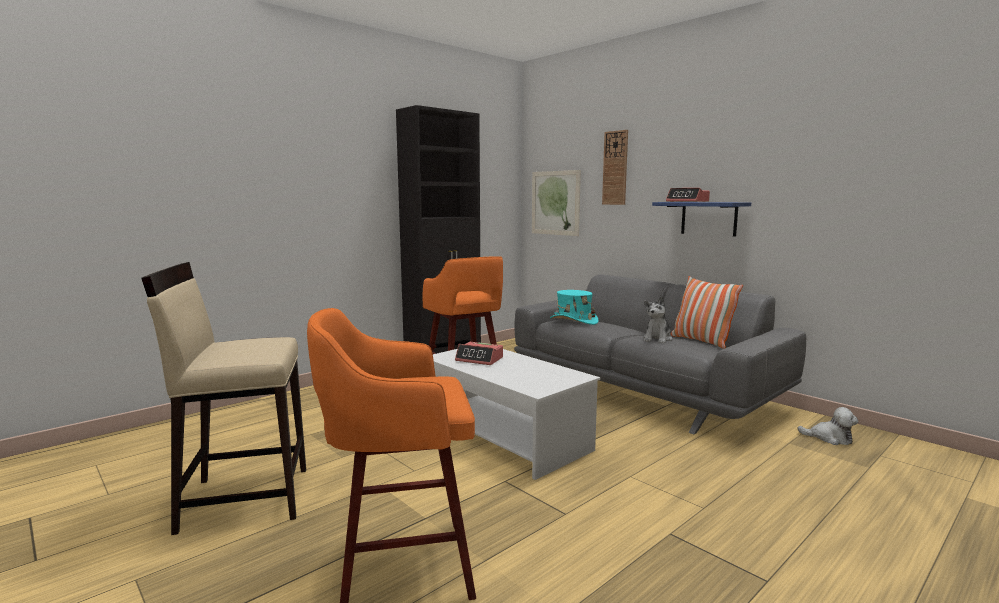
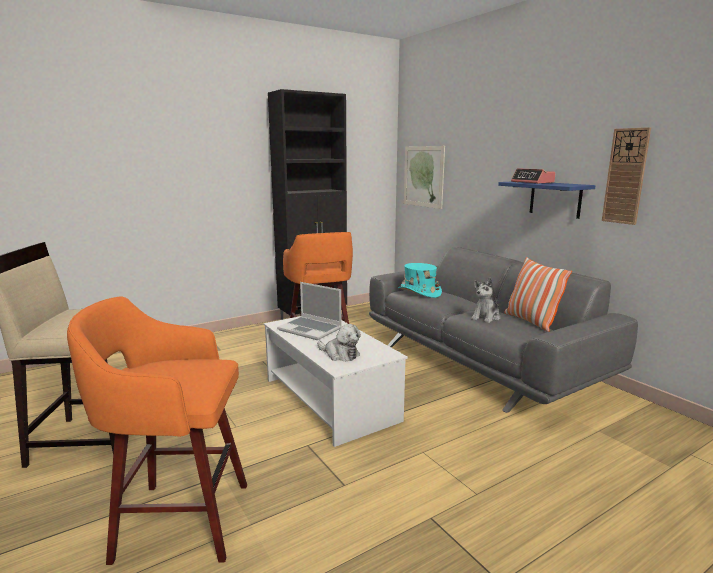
camera: 10 degrees right, 5 degrees up
alarm clock [455,342,503,365] -> laptop [277,282,342,340]
wall clock [602,130,628,205] -> wall clock moved to [602,127,651,225]
plush toy [797,407,858,445] -> plush toy moved to [317,324,361,361]

